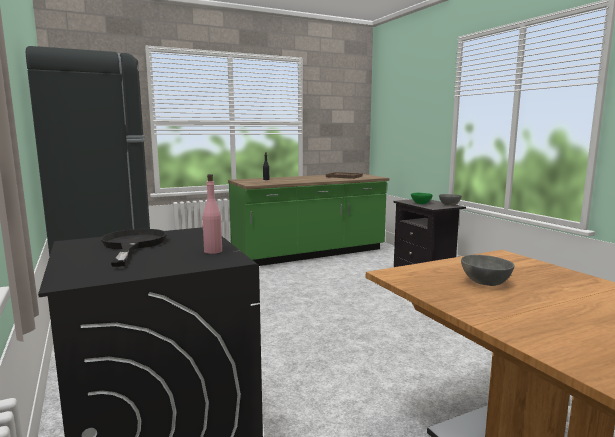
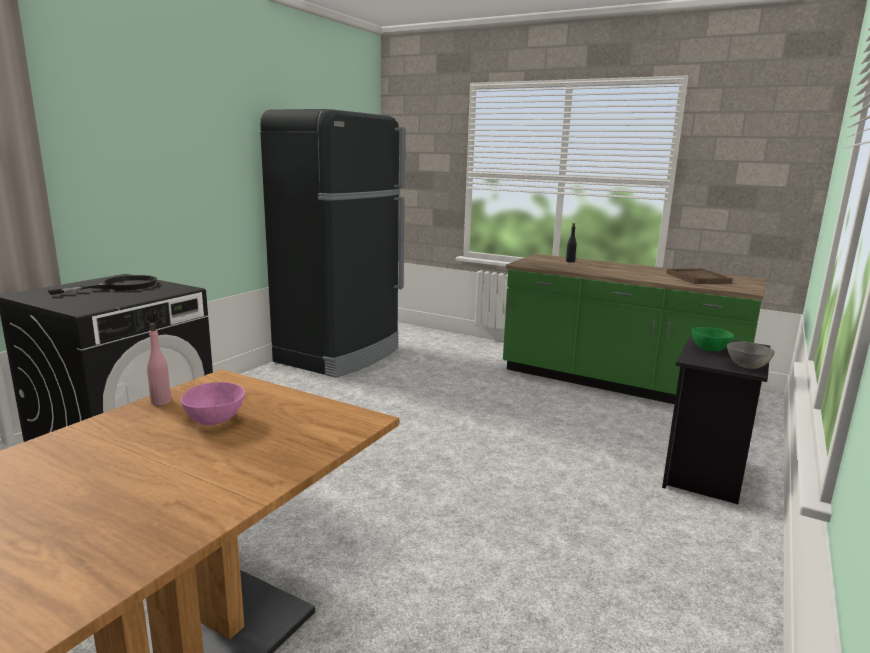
camera: 55 degrees right, 5 degrees up
pink bottle [202,174,222,254] -> pink bottle moved to [147,323,171,405]
grey bowl [461,255,515,286] -> pink bowl [181,382,245,425]

